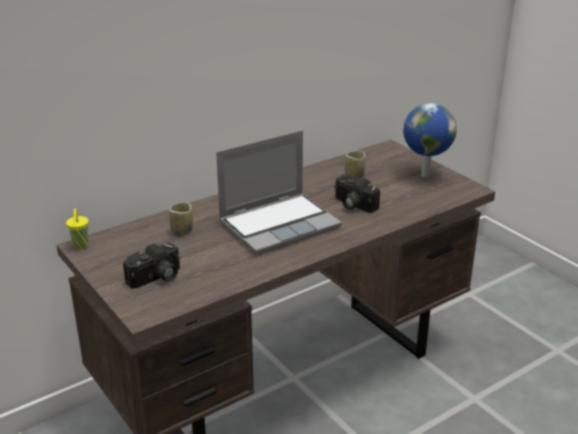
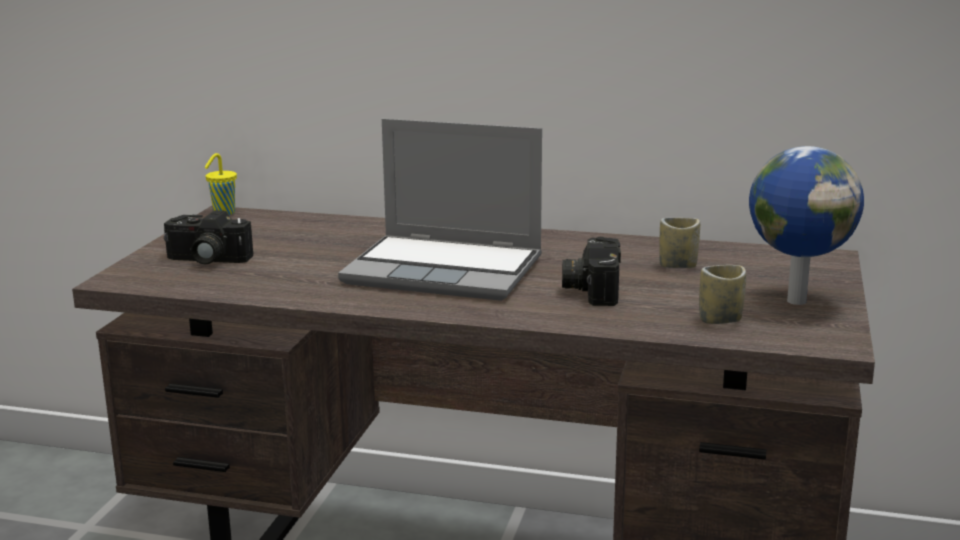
camera: 50 degrees right, 10 degrees down
cup [169,202,193,236] -> cup moved to [699,265,746,324]

